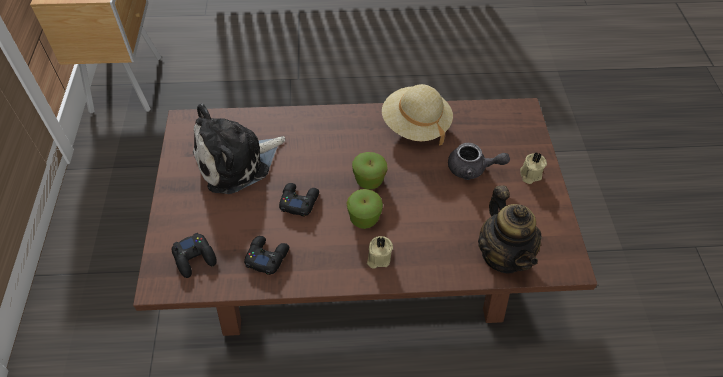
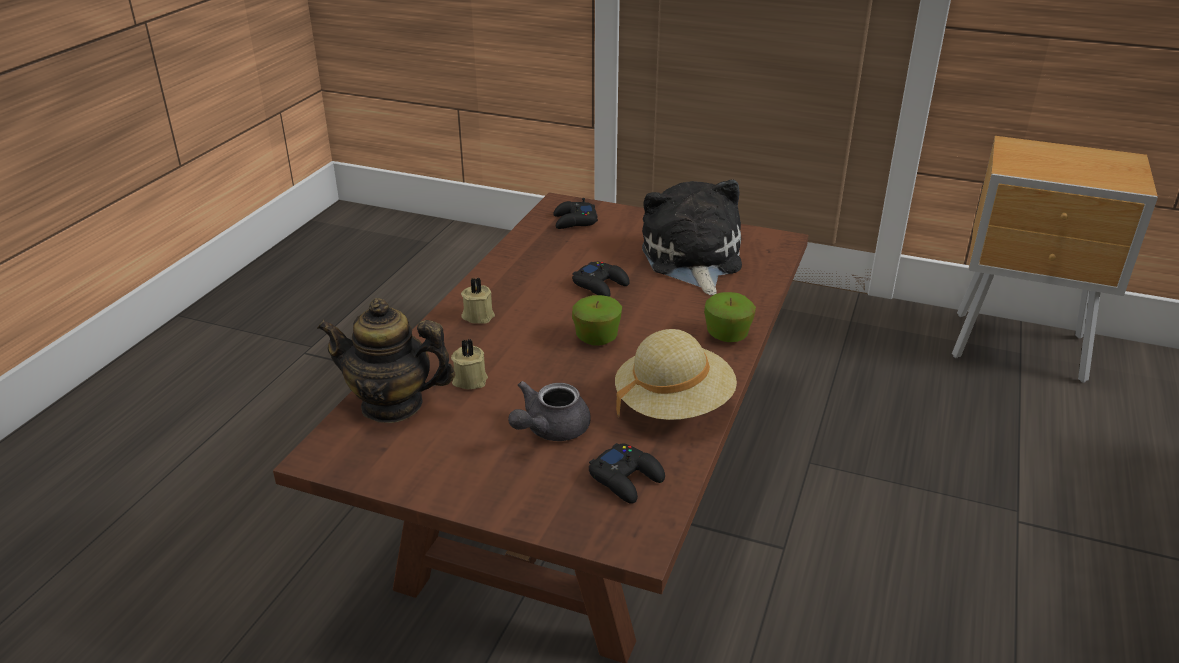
camera: 115 degrees right, 20 degrees down
black game controller [244,236,289,275] -> black game controller moved to [589,443,665,504]
apple [347,189,383,229] -> apple moved to [704,292,756,342]
beige candle [520,152,547,184] -> beige candle moved to [451,339,488,389]

